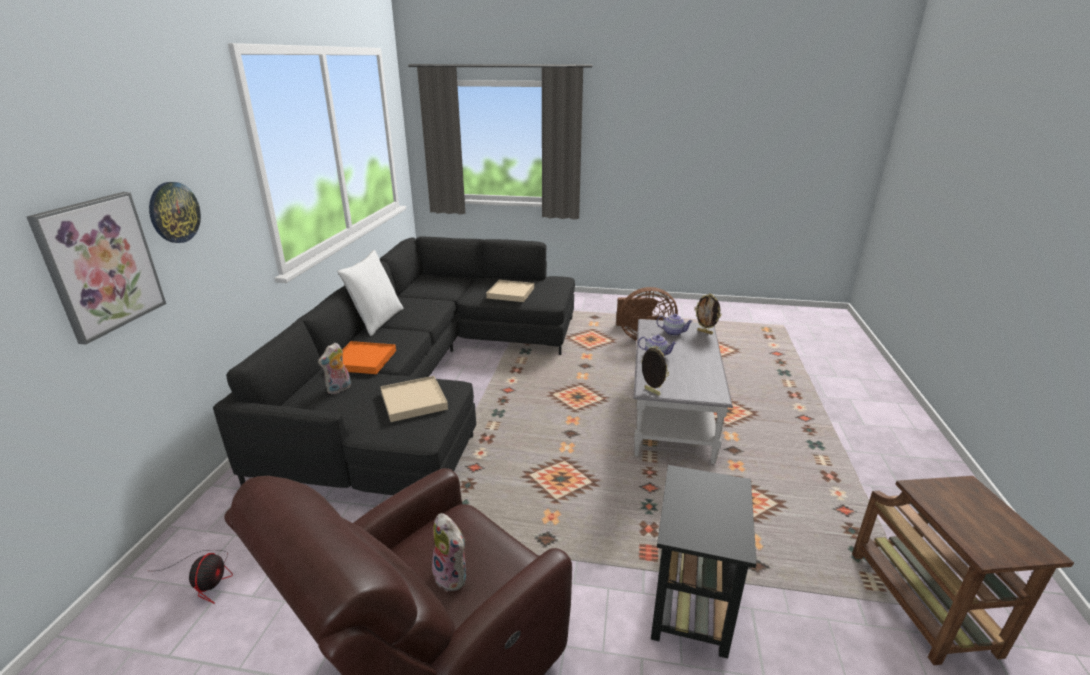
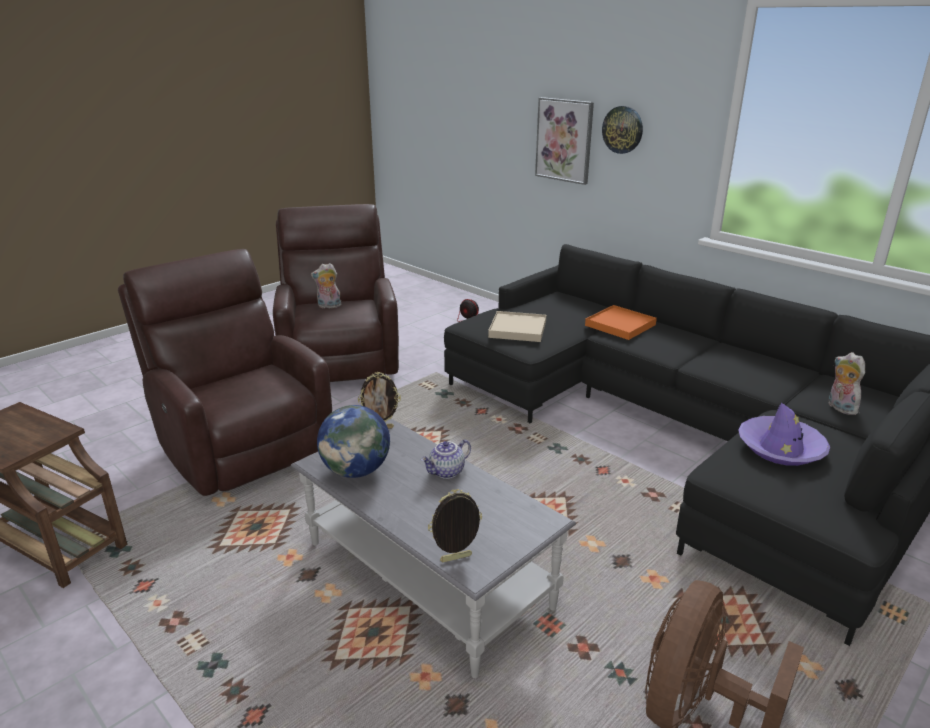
camera: 125 degrees right, 0 degrees up
plush toy [318,342,351,395] -> plush toy moved to [829,352,865,415]
white pillow [338,250,403,336] -> none
beige tray [486,280,534,302] -> purple hat [738,403,830,466]
black side table [651,465,757,659] -> brown armchair [118,249,332,496]
teapot [656,314,693,336] -> none
none -> globe [317,405,390,478]

